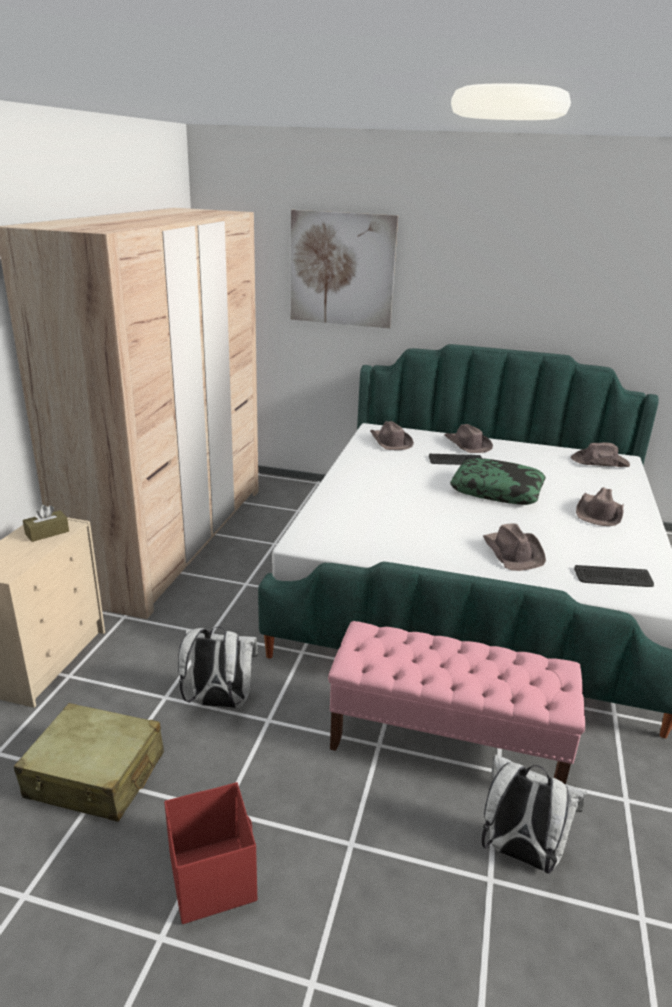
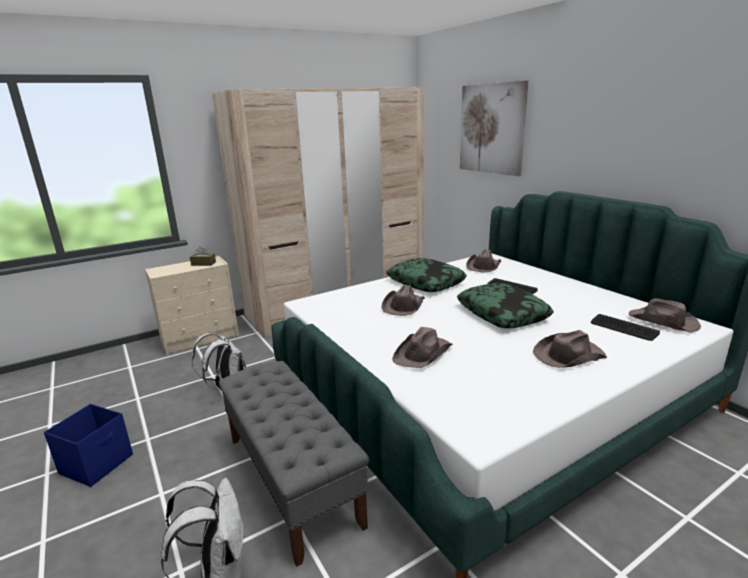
camera: 45 degrees right, 5 degrees down
beige suitcase [14,703,164,822] -> none
red storage box [164,782,257,924] -> blue storage box [44,404,133,487]
pink bench [328,621,585,784] -> grey bench [219,361,369,567]
brown hat [444,424,493,453] -> brown hat moved to [382,284,425,316]
keyboard [574,565,654,587] -> keyboard moved to [591,314,660,341]
none -> pillow [386,258,467,292]

